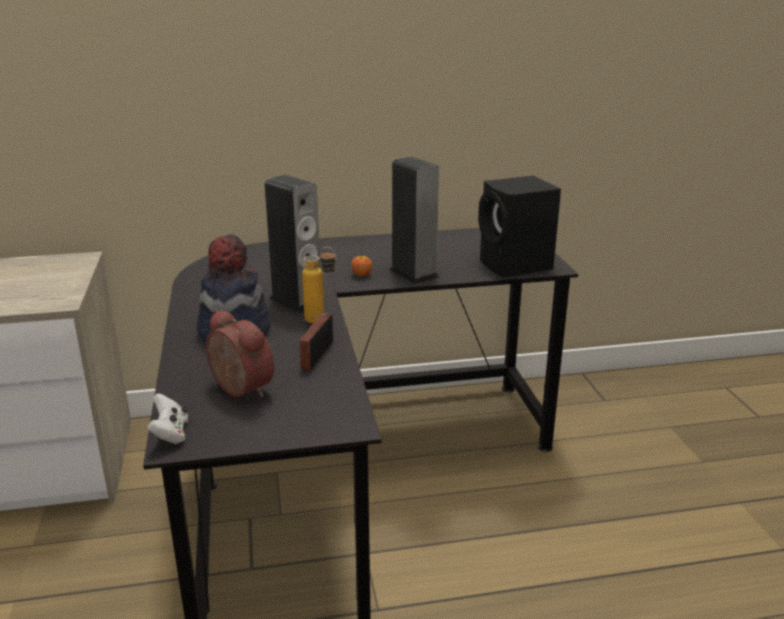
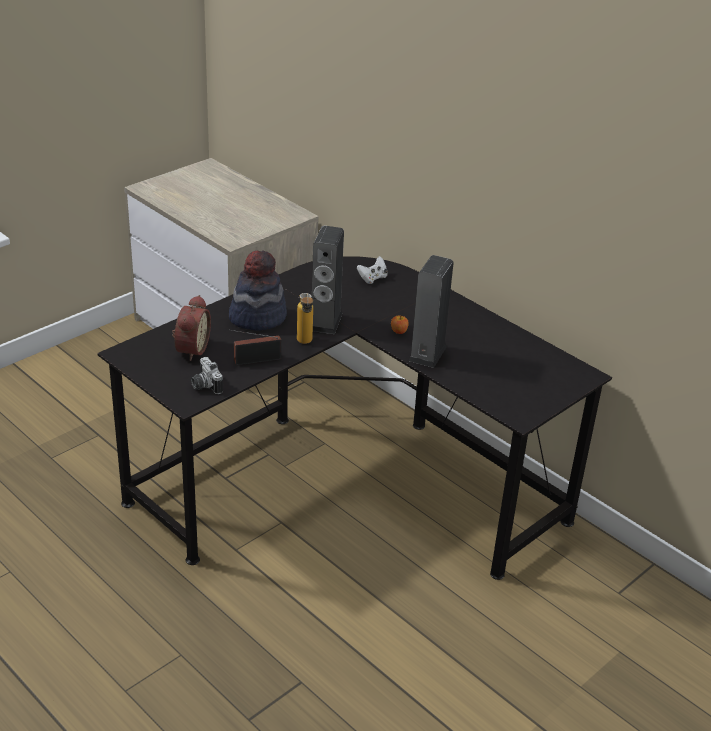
camera: 55 degrees right, 10 degrees up
white game controller [147,394,188,444] -> white game controller moved to [357,256,388,284]
black speaker [478,176,561,278] -> none
none -> camera [191,357,223,394]

